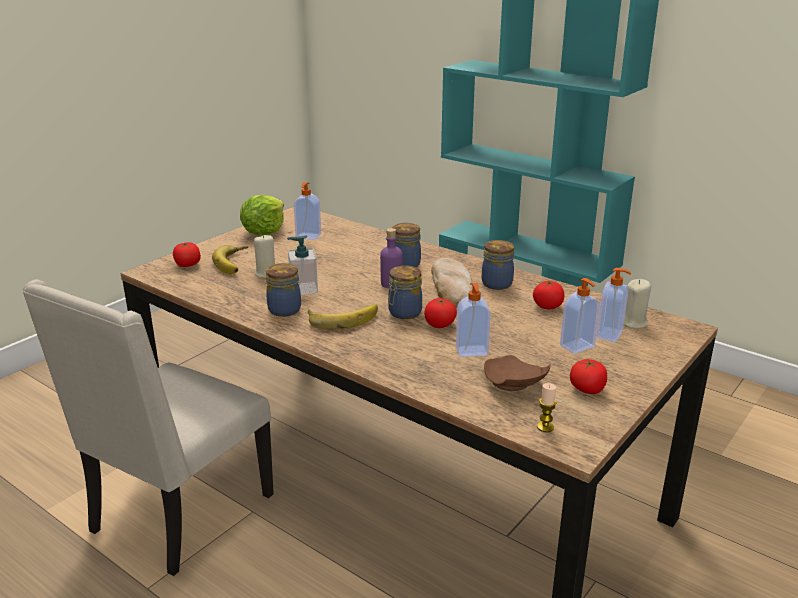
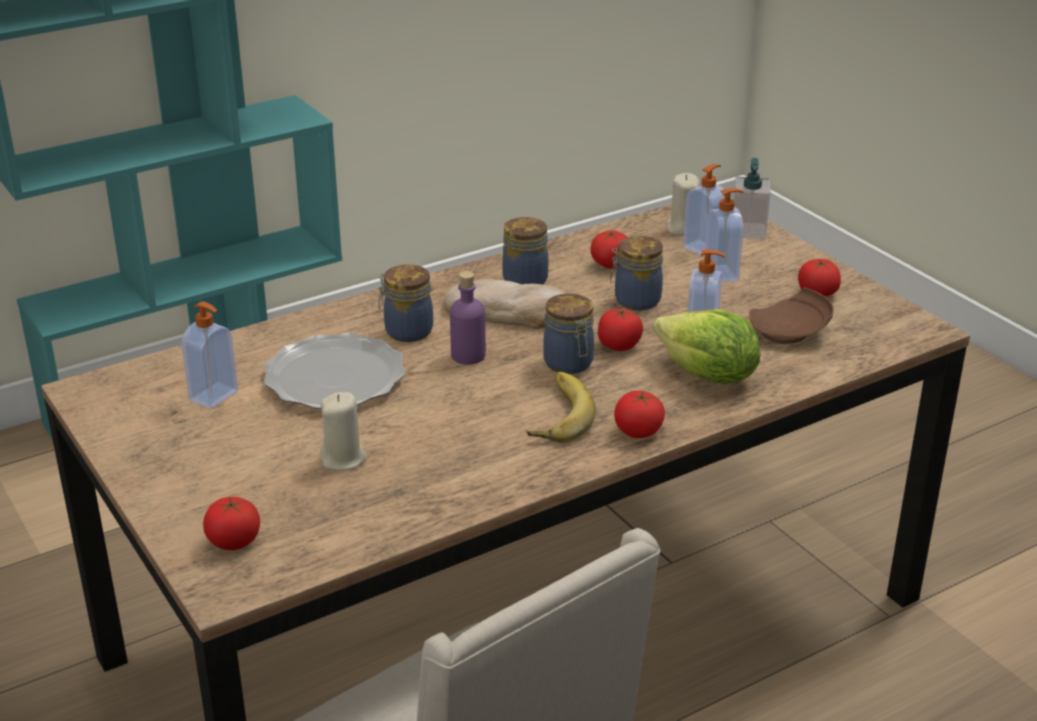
camera: 70 degrees left, 5 degrees up
banana [212,245,248,274] -> none
lettuce [240,195,284,235] -> lettuce moved to [653,309,760,384]
jar [266,263,301,317] -> jar moved to [610,236,663,311]
soap dispenser [287,236,318,294] -> soap dispenser moved to [733,158,770,239]
candle [537,383,556,432] -> none
none -> plate [264,333,405,409]
none -> tomato [614,391,665,438]

